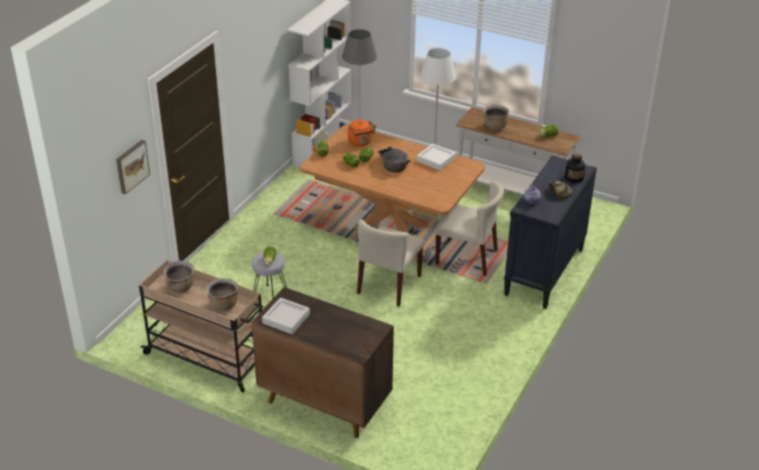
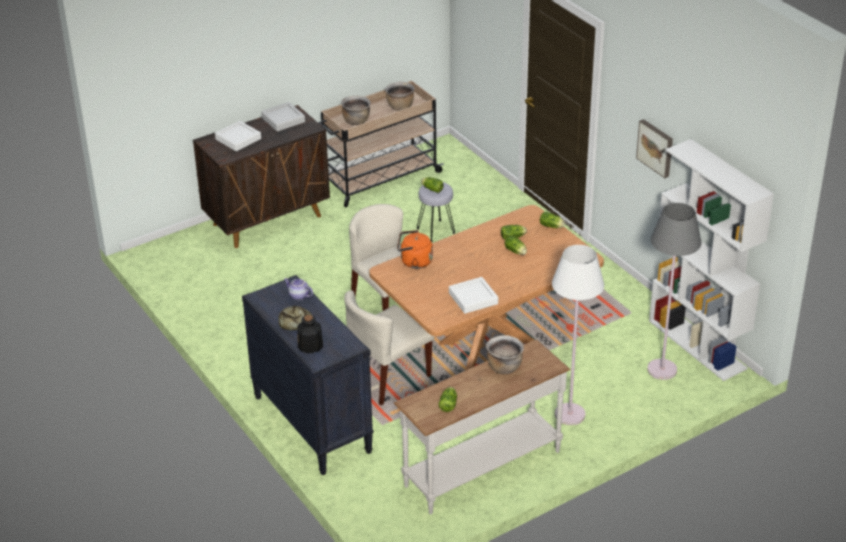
camera: 120 degrees right, 0 degrees up
picture [116,140,150,194] -> picture moved to [636,119,673,178]
orange kettle [348,119,376,146] -> orange kettle moved to [397,230,433,269]
cooking pot [378,147,411,173] -> none
none -> white tray [215,121,261,151]

